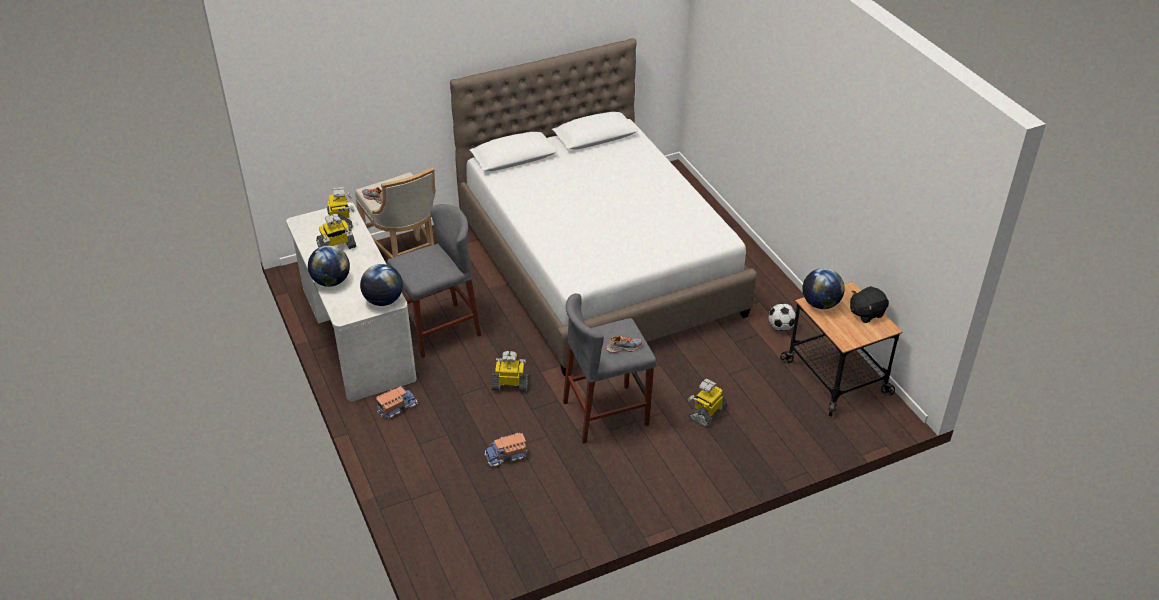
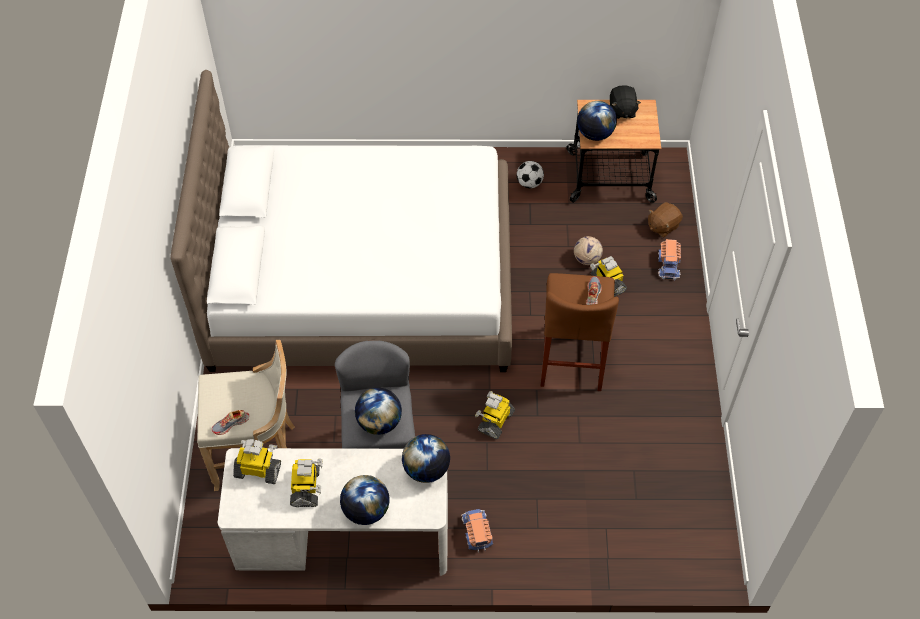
camera: 65 degrees left, 15 degrees up
toy truck [484,433,528,466] -> toy truck moved to [658,239,681,280]
grey stool [563,293,657,444] -> brown stool [540,273,619,391]
none -> globe [355,388,402,435]
none -> football [574,236,603,265]
none -> brown plush toy [648,202,683,238]

